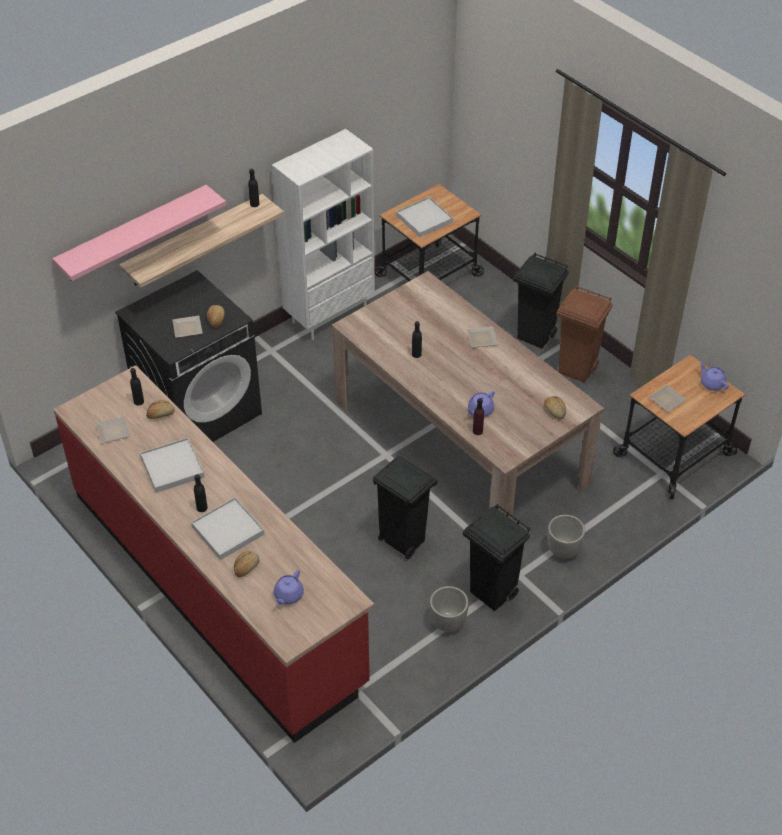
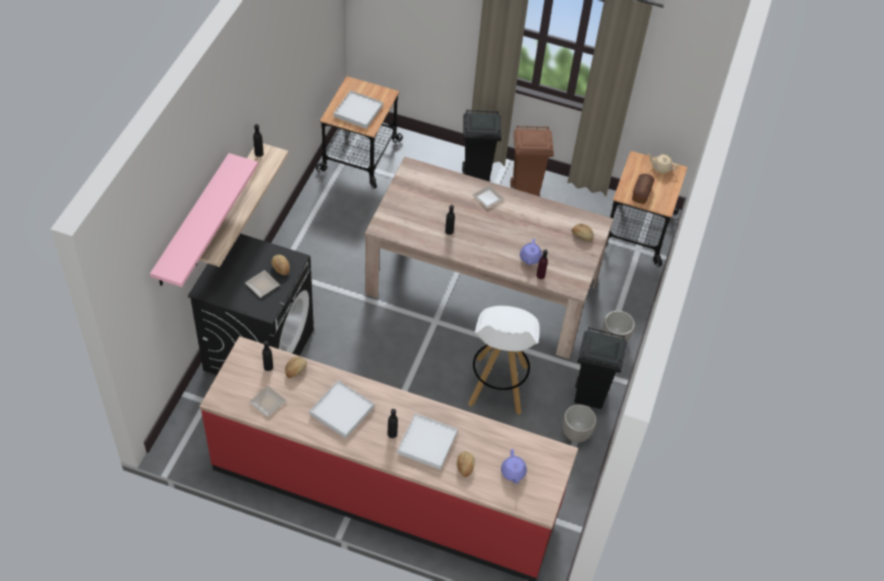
camera: 35 degrees left, 5 degrees up
white bookcase [272,129,375,340] -> none
black trash can [373,456,438,559] -> white stool [468,306,540,415]
plate [649,385,687,412] -> bread [632,174,654,204]
purple teapot [700,361,729,391] -> beige teapot [648,153,678,173]

